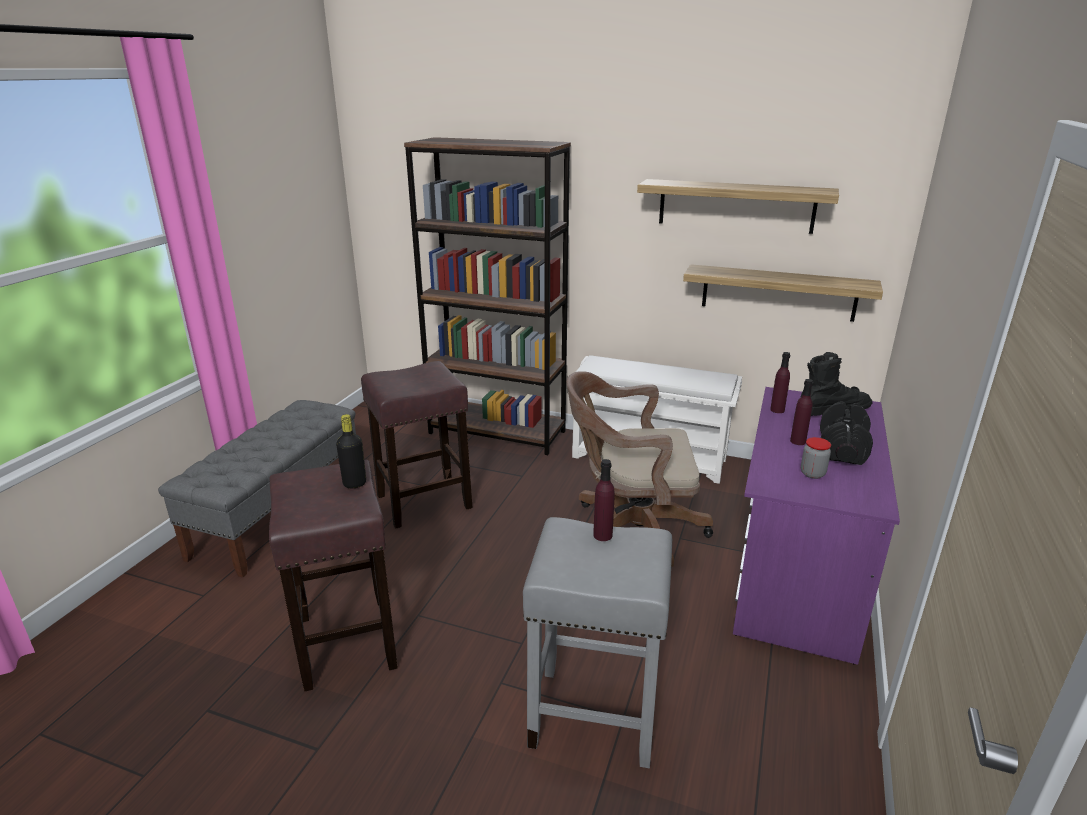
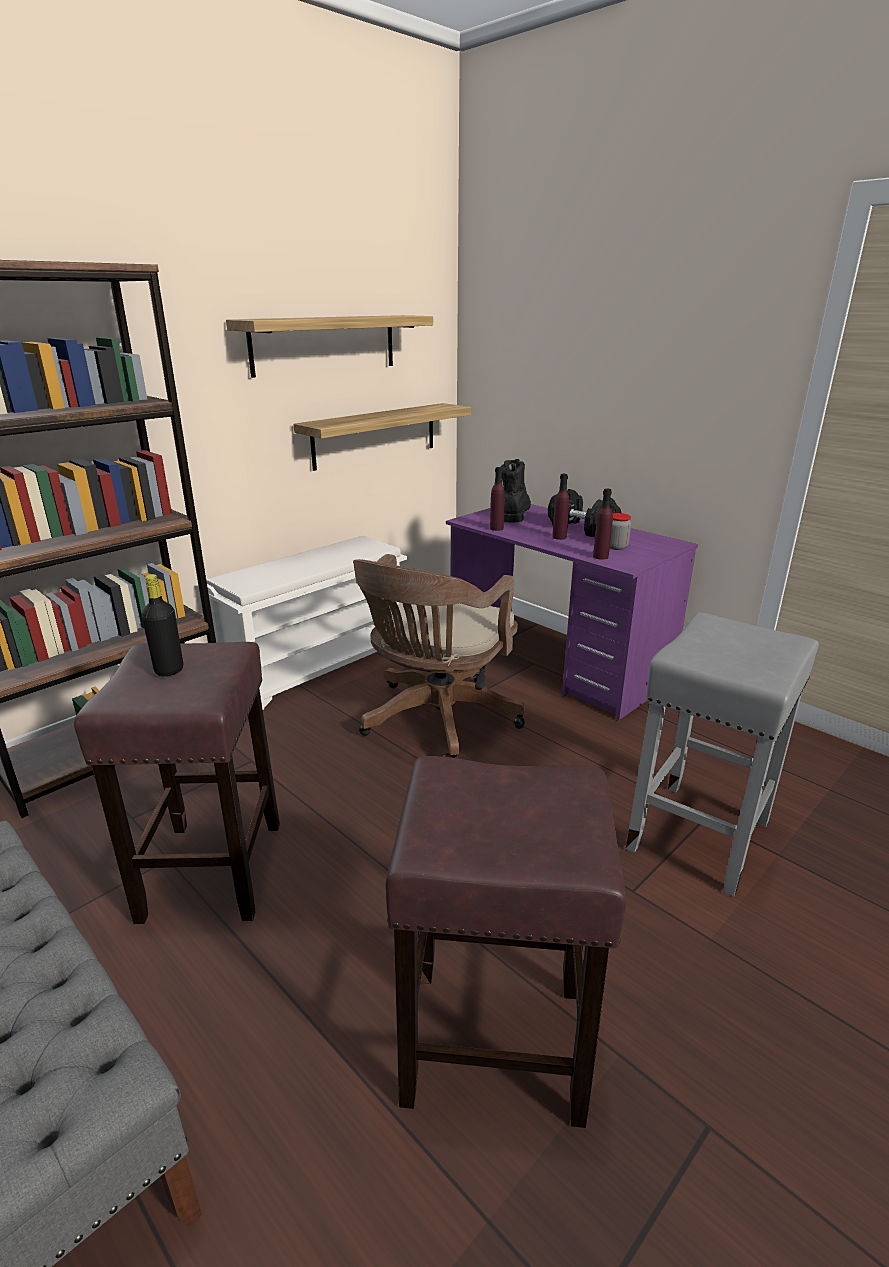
camera: 65 degrees left, 0 degrees up
black bottle [336,414,366,488] -> black bottle moved to [142,574,183,677]
purple bottle [593,459,615,541] -> purple bottle moved to [593,489,613,560]

